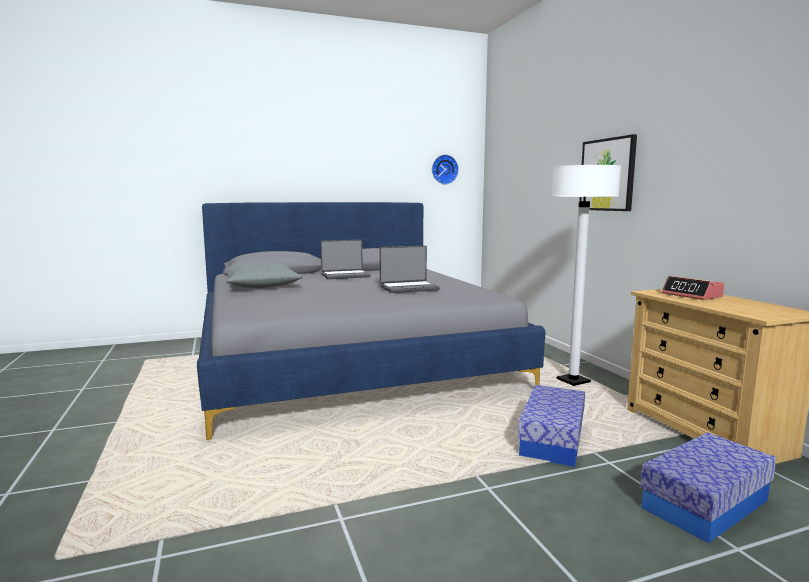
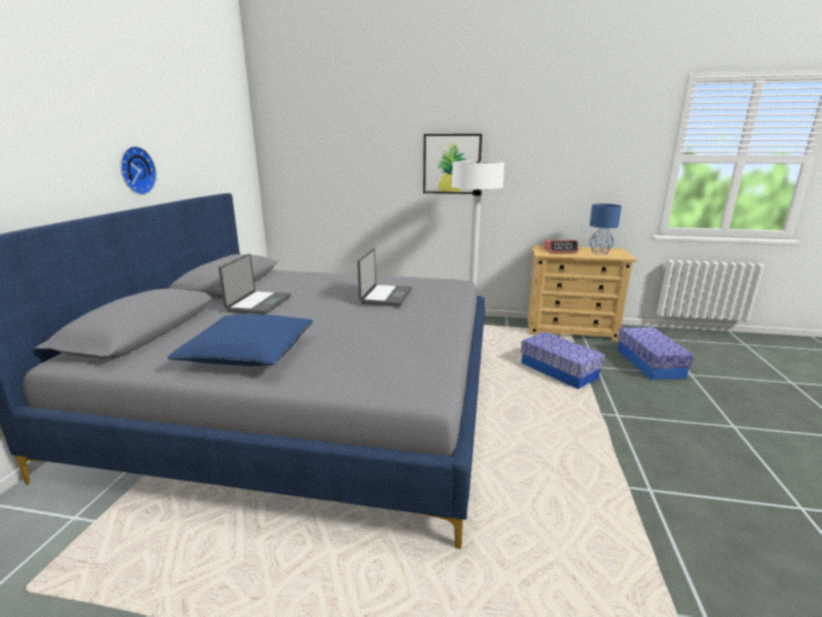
camera: 60 degrees left, 10 degrees up
grey pillow [223,262,303,288] -> blue pillow [167,314,313,366]
wall clock [432,155,459,185] -> wall clock moved to [120,146,157,195]
none -> blue table lamp [589,204,622,255]

